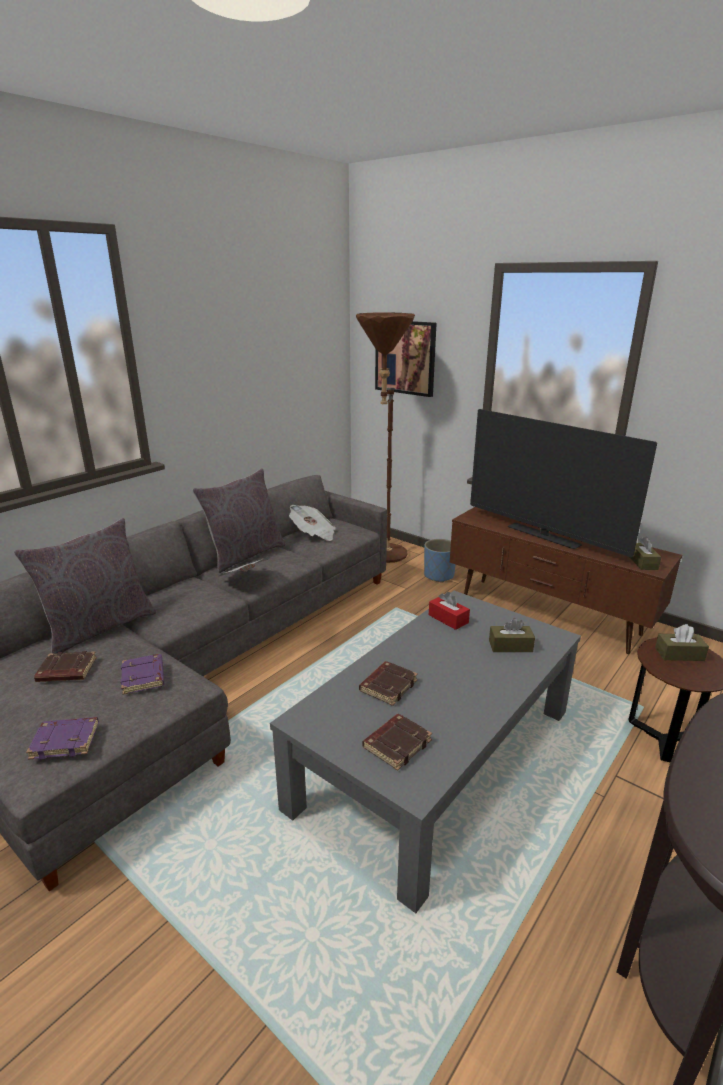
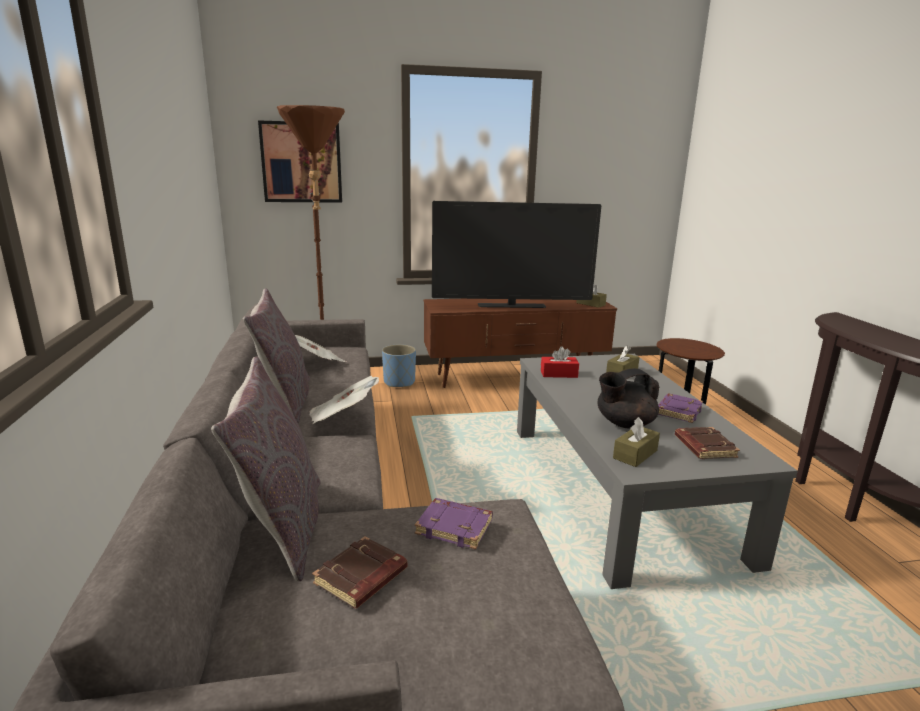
camera: 50 degrees left, 5 degrees down
purple book [26,717,99,760] -> purple book moved to [658,394,703,423]
brown book [359,661,418,706] -> black teapot [598,368,659,429]
brown tissue box [655,624,709,661] -> brown tissue box moved to [613,417,660,467]

